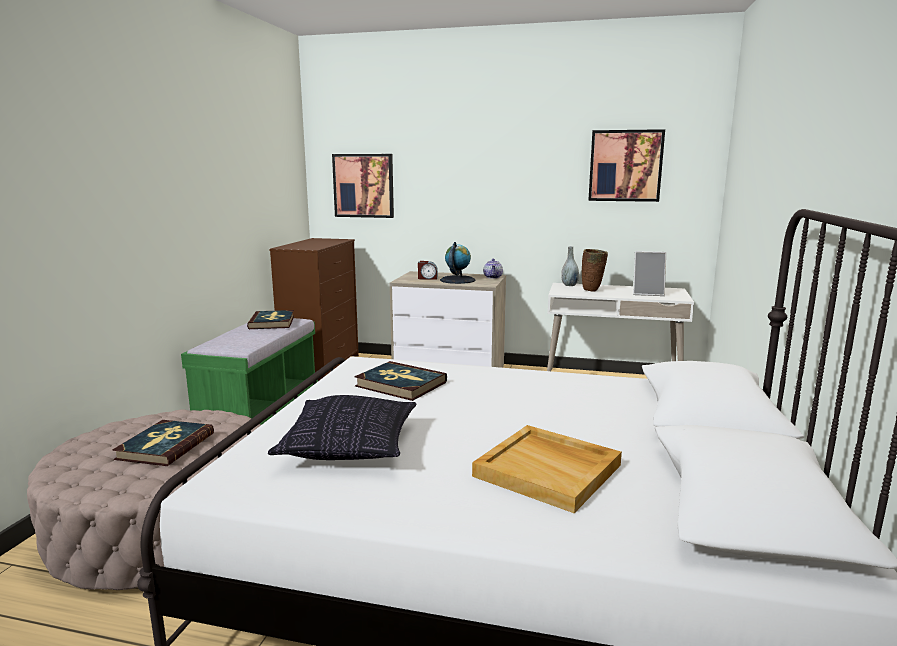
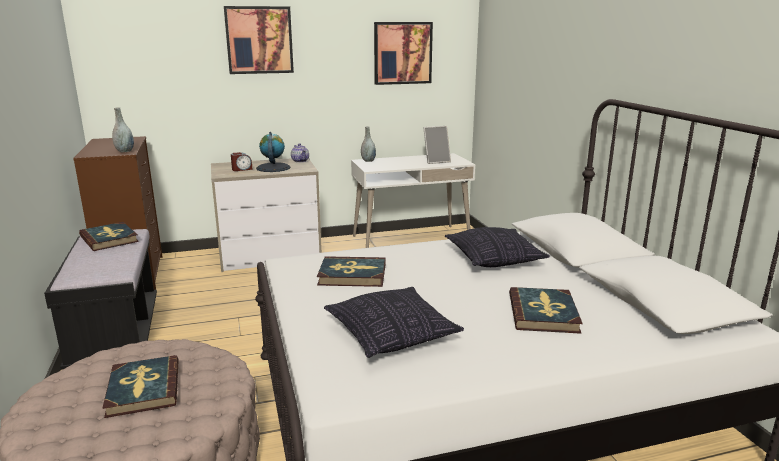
camera: 30 degrees left, 5 degrees up
green bench [181,318,318,425] -> black bench [44,229,157,370]
picture [332,154,394,218] -> picture moved to [224,6,294,74]
beige tray [472,425,622,513] -> book [509,287,583,334]
brown vase [582,249,608,292] -> none
none -> grey vase [112,107,134,152]
none -> pillow [445,227,550,267]

